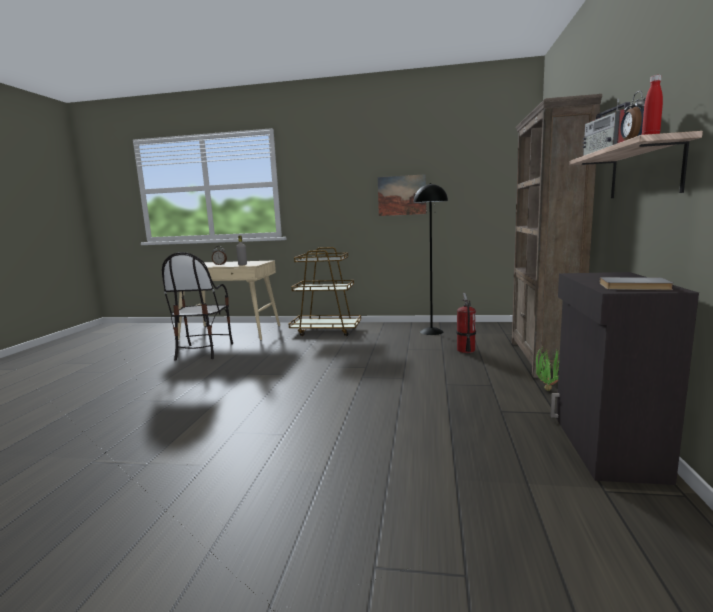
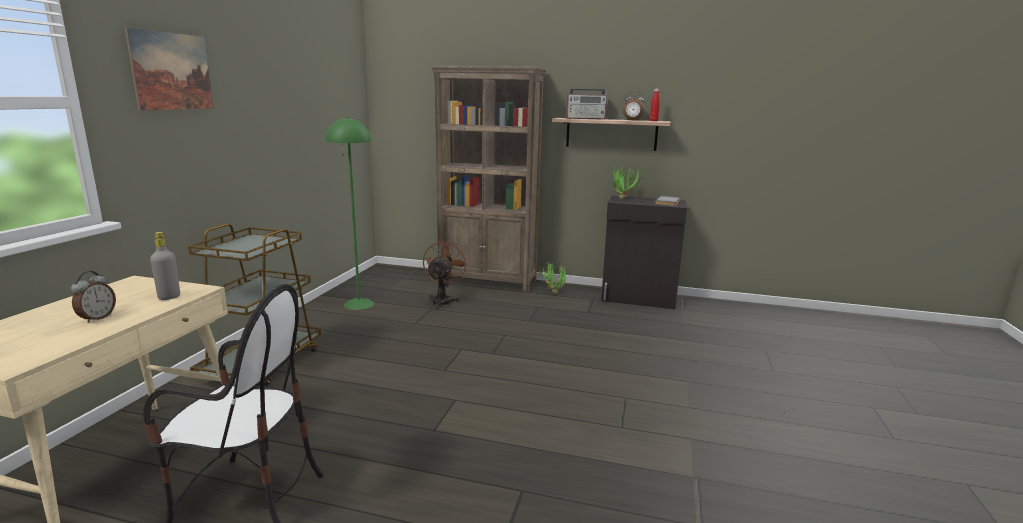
camera: 85 degrees left, 5 degrees up
picture [378,174,426,216] -> picture moved to [125,27,214,110]
black floor lamp [414,183,448,335] -> green floor lamp [326,117,374,310]
fire extinguisher [456,293,476,353] -> brown fan [423,240,468,309]
none -> potted plant [613,165,644,200]

